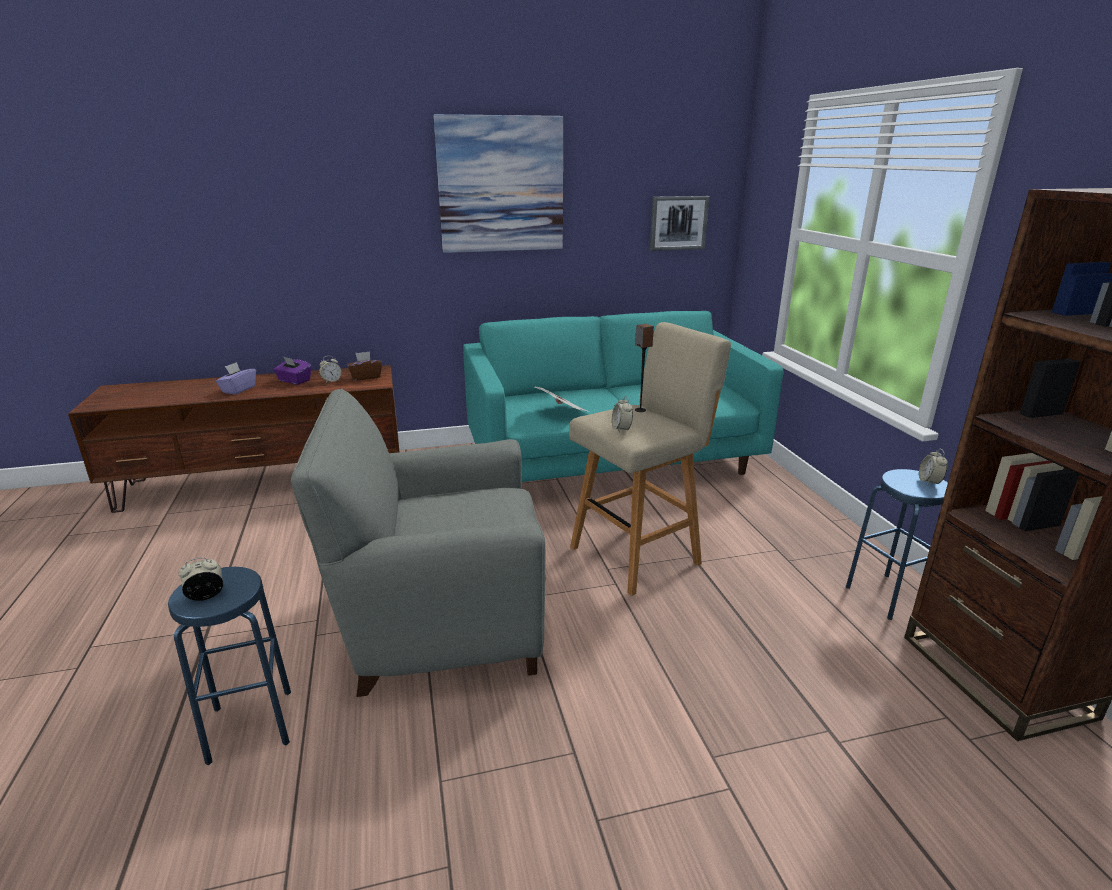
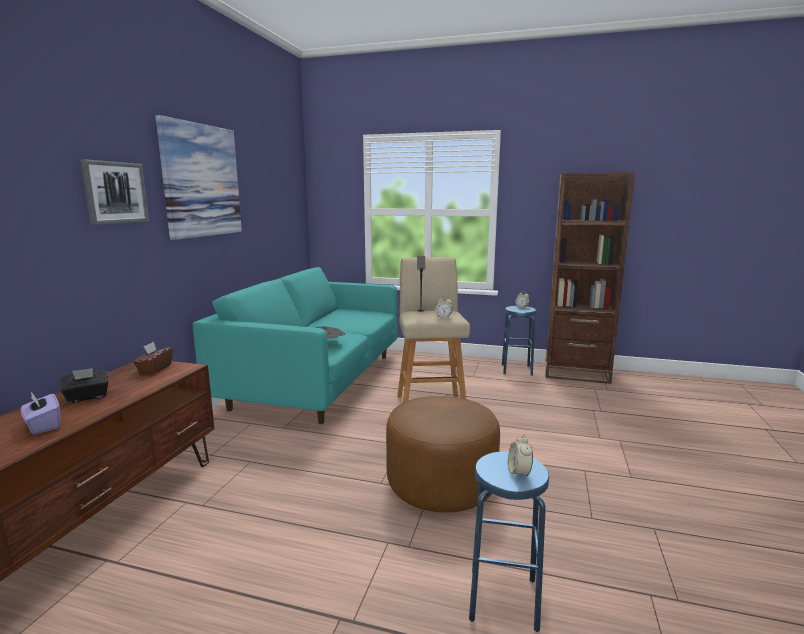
camera: 60 degrees left, 10 degrees down
purple tissue box [274,357,311,385] -> black tissue box [61,368,108,403]
grey armchair [291,389,546,697] -> brown ottoman [386,396,500,513]
alarm clock [319,356,341,383] -> none
picture [650,196,709,251] -> picture moved to [80,159,149,225]

